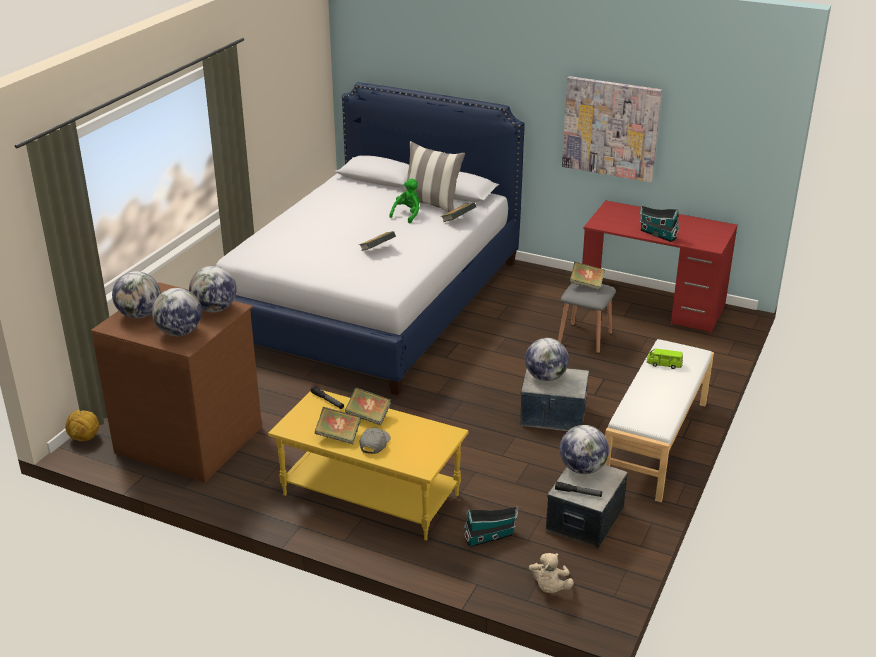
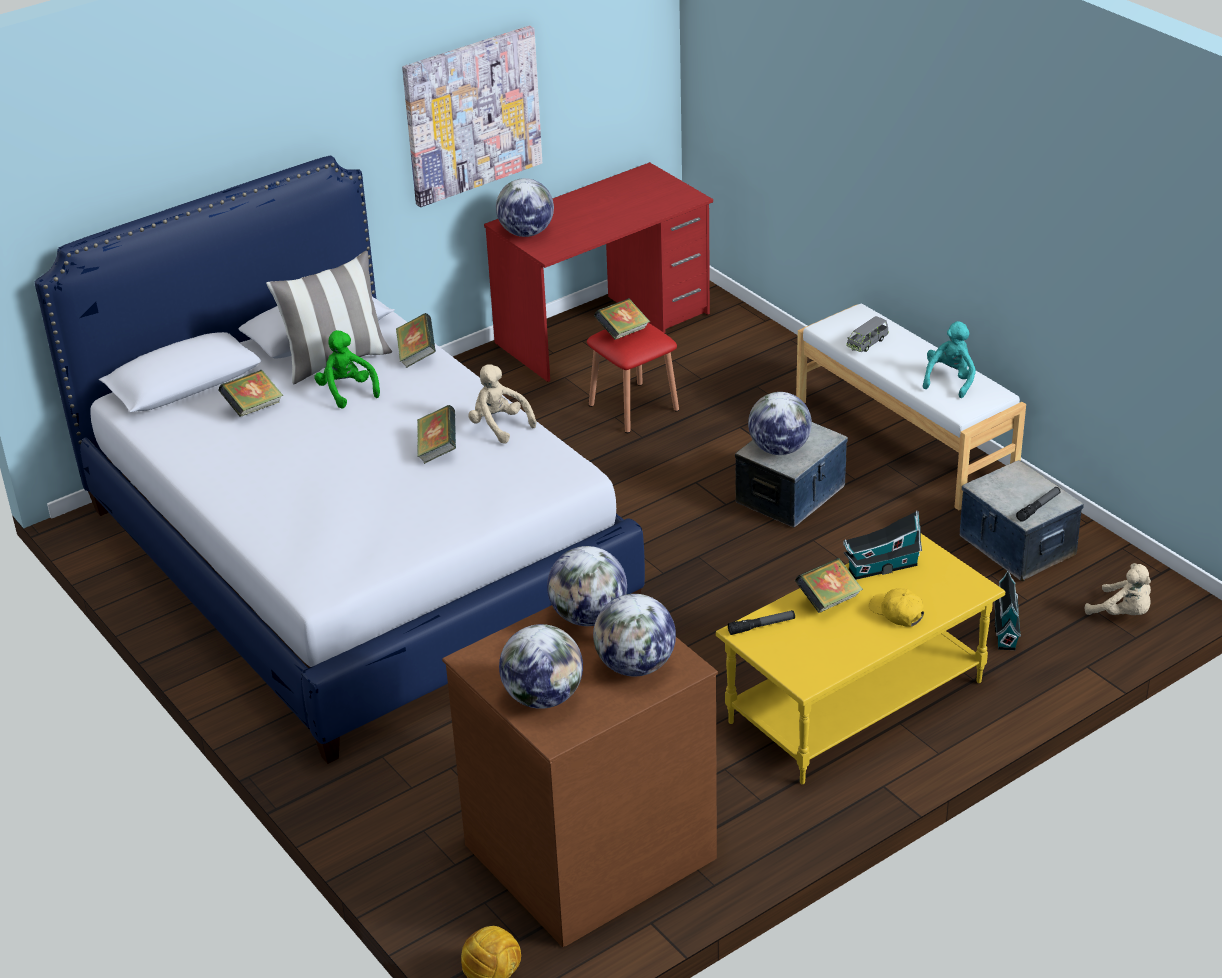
camera: 60 degrees left, 5 degrees up
book [315,407,361,444] -> book moved to [219,370,283,417]
grey cap [360,428,391,454] -> yellow cap [869,588,924,627]
grey stool [558,283,616,354] -> red stool [587,323,679,433]
globe [560,425,609,474] -> globe moved to [496,178,554,237]
toy house [640,206,680,242] -> toy house moved to [843,511,922,580]
green toy car [647,349,683,369] -> grey toy car [846,316,889,352]
none -> beige plush toy [468,364,536,444]
none -> turquoise plush toy [923,321,976,398]

